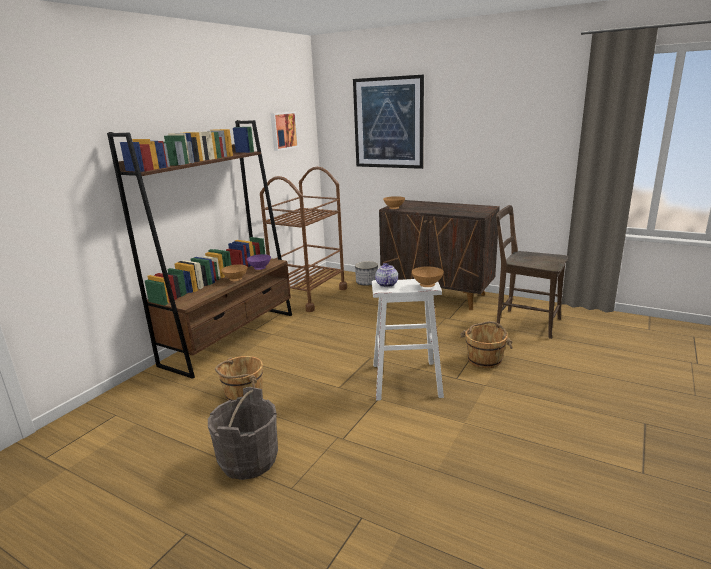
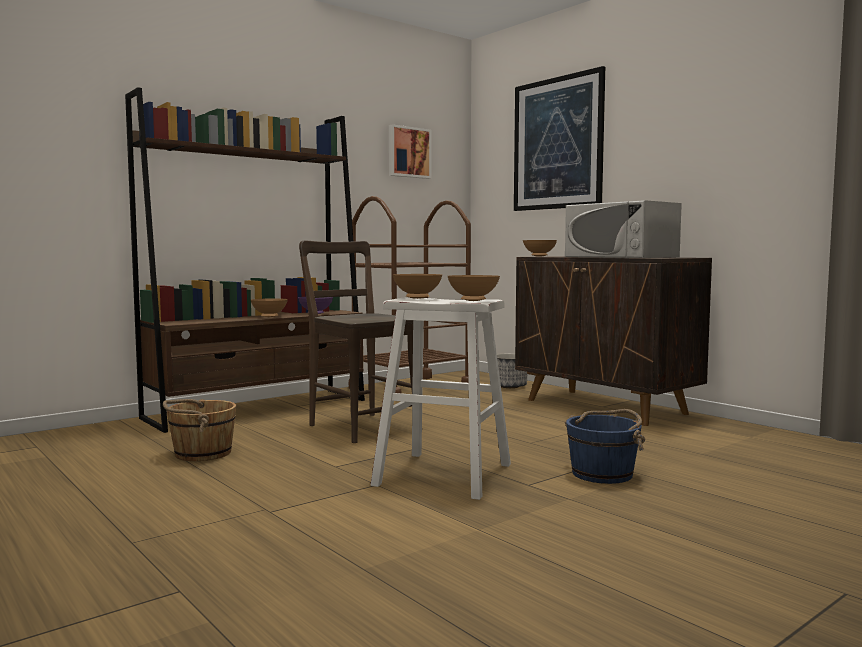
camera: 20 degrees right, 15 degrees down
grey bucket [208,387,278,480] -> none
teapot [375,263,398,287] -> brown bowl [393,274,442,299]
brown bucket [460,321,513,368] -> blue bucket [565,409,646,484]
brown chair [496,205,568,339] -> brown chair moved to [299,240,413,443]
none -> white microwave [565,200,682,258]

